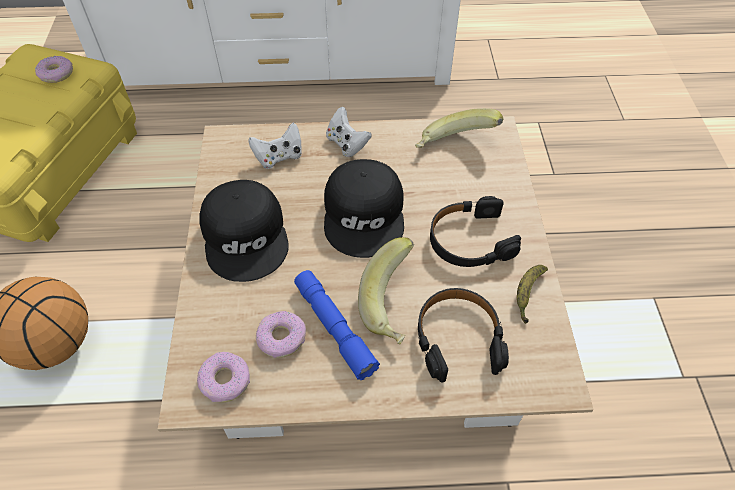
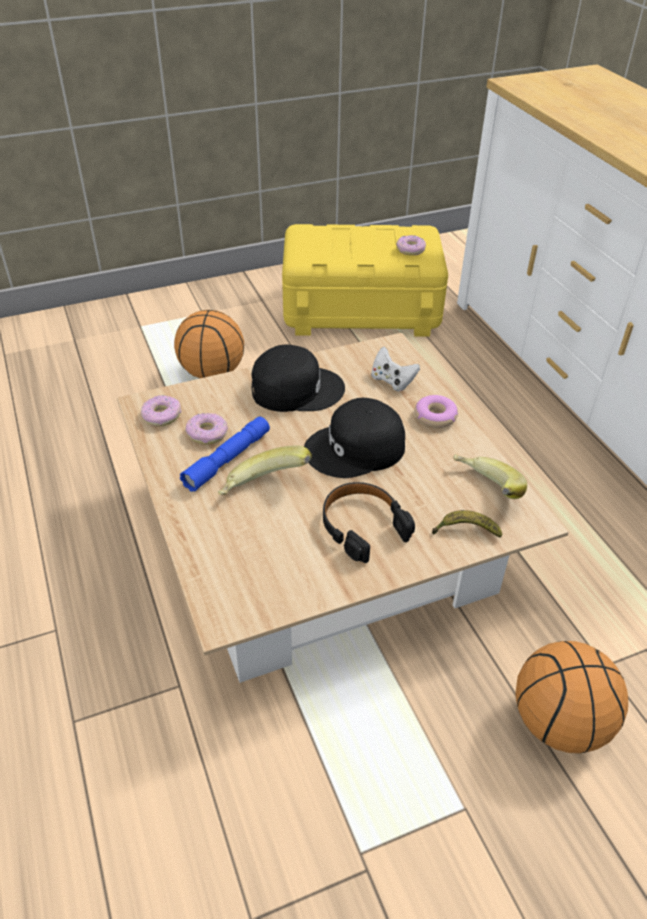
camera: 70 degrees right, 10 degrees down
black cap [199,180,289,282] -> black cap turned 150 degrees counterclockwise [251,345,345,412]
white game controller [326,107,372,157] -> donut [415,395,458,428]
black headphones [418,288,509,383] -> none
banana [517,265,548,324] -> banana moved to [432,510,502,538]
none -> basketball [515,641,628,753]

